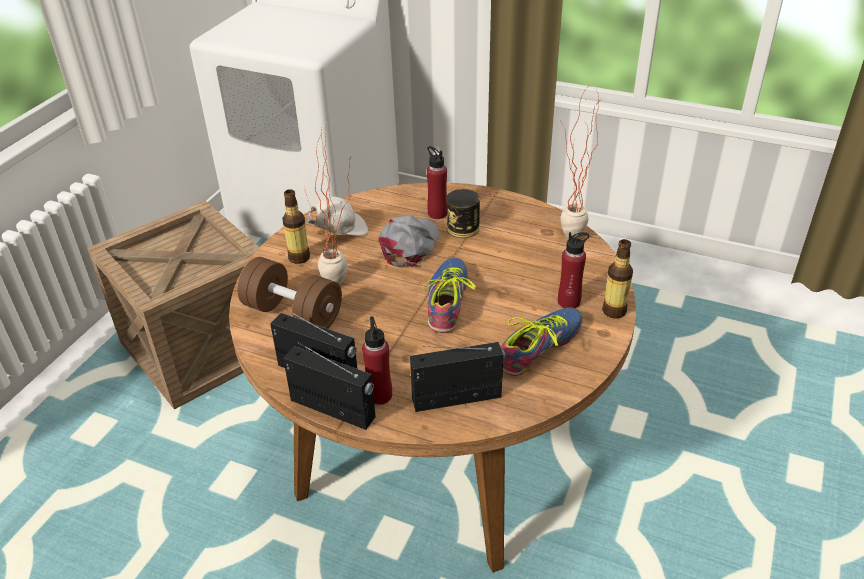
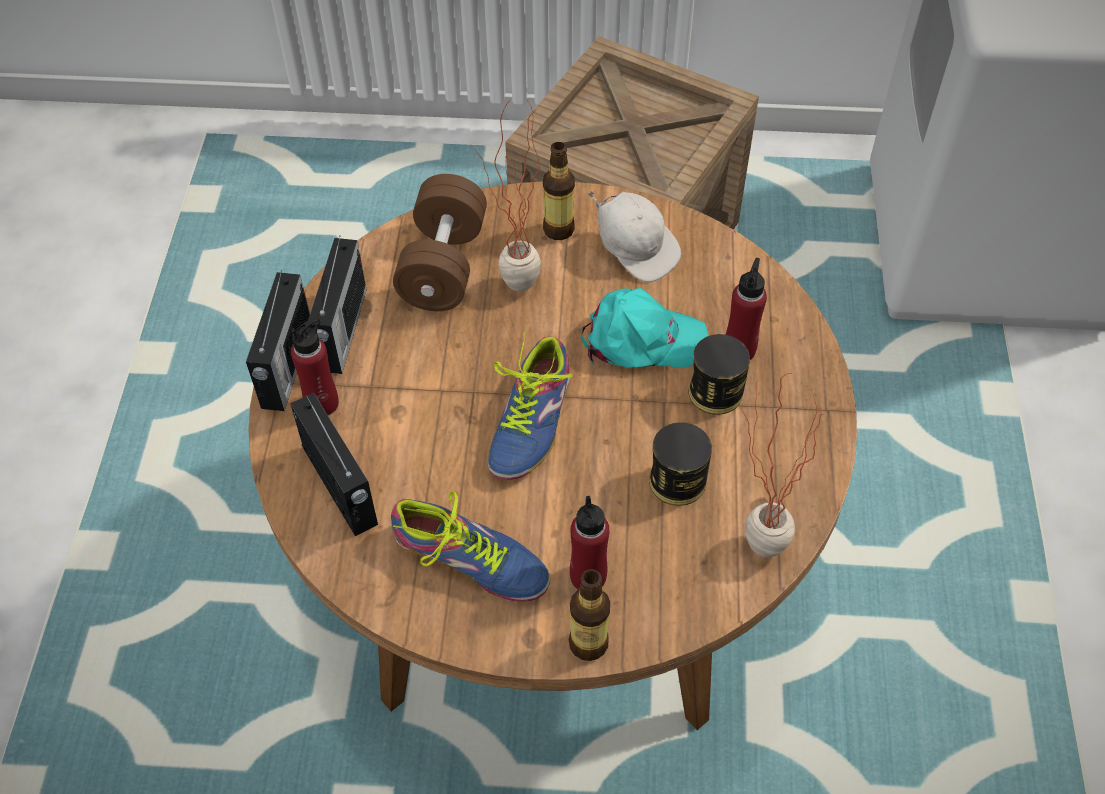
camera: 70 degrees right, 15 degrees up
grey cap [379,216,440,267] -> turquoise cap [581,288,709,368]
shoe [422,258,477,333] -> shoe turned 120 degrees clockwise [488,333,572,480]
none -> can [649,422,712,506]

